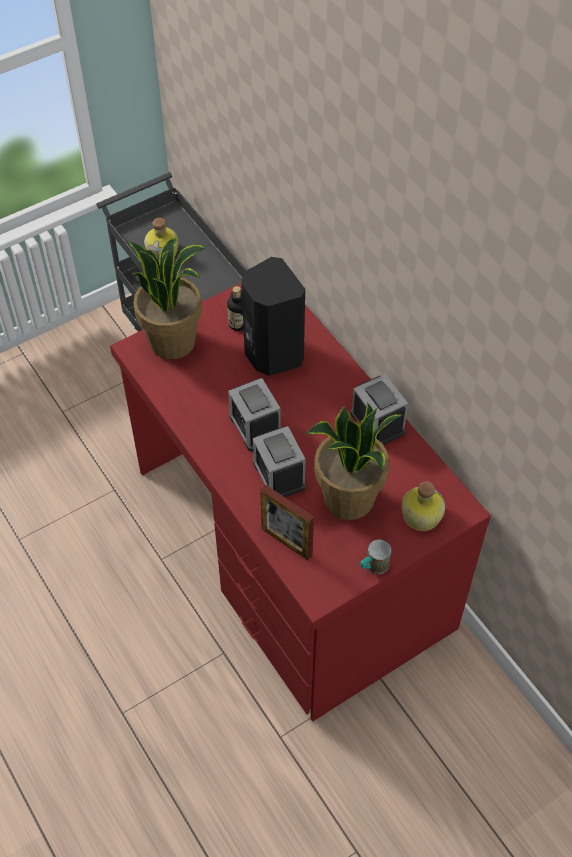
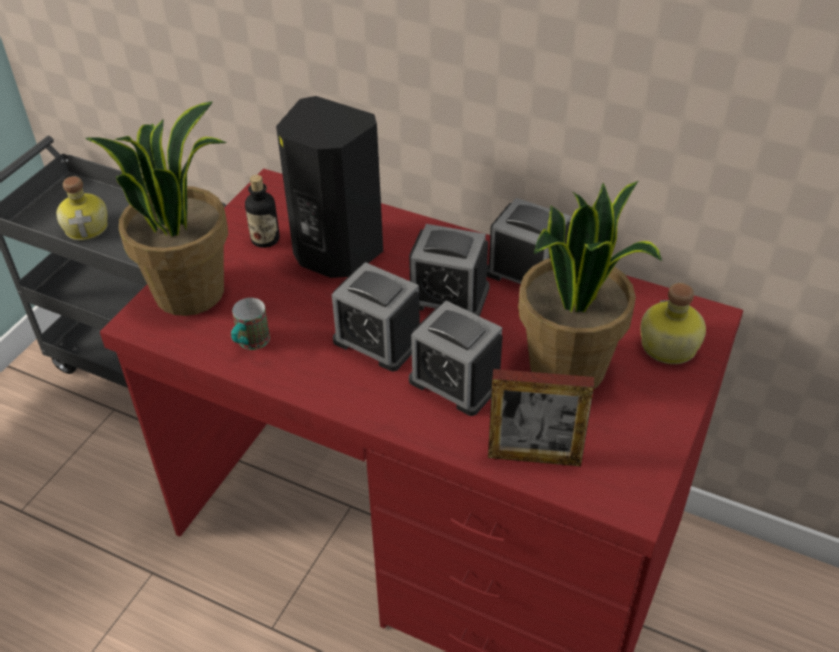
camera: 30 degrees left, 10 degrees down
mug [360,539,391,574] -> mug moved to [231,298,270,350]
none -> alarm clock [409,224,490,316]

